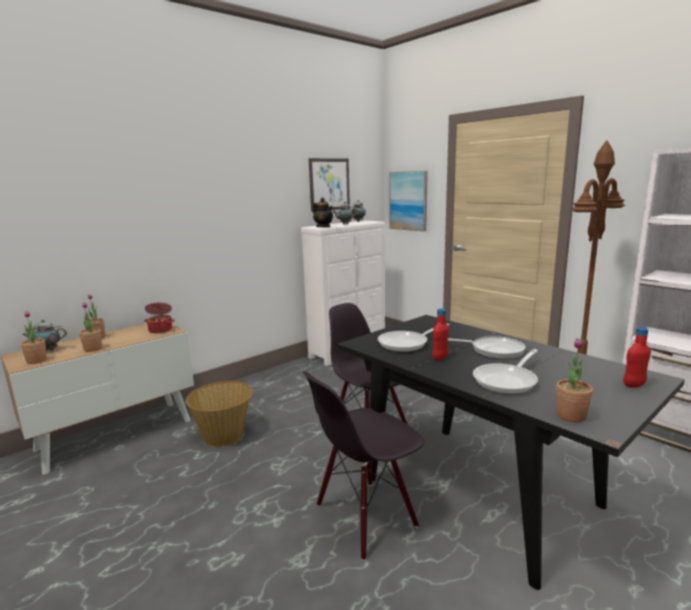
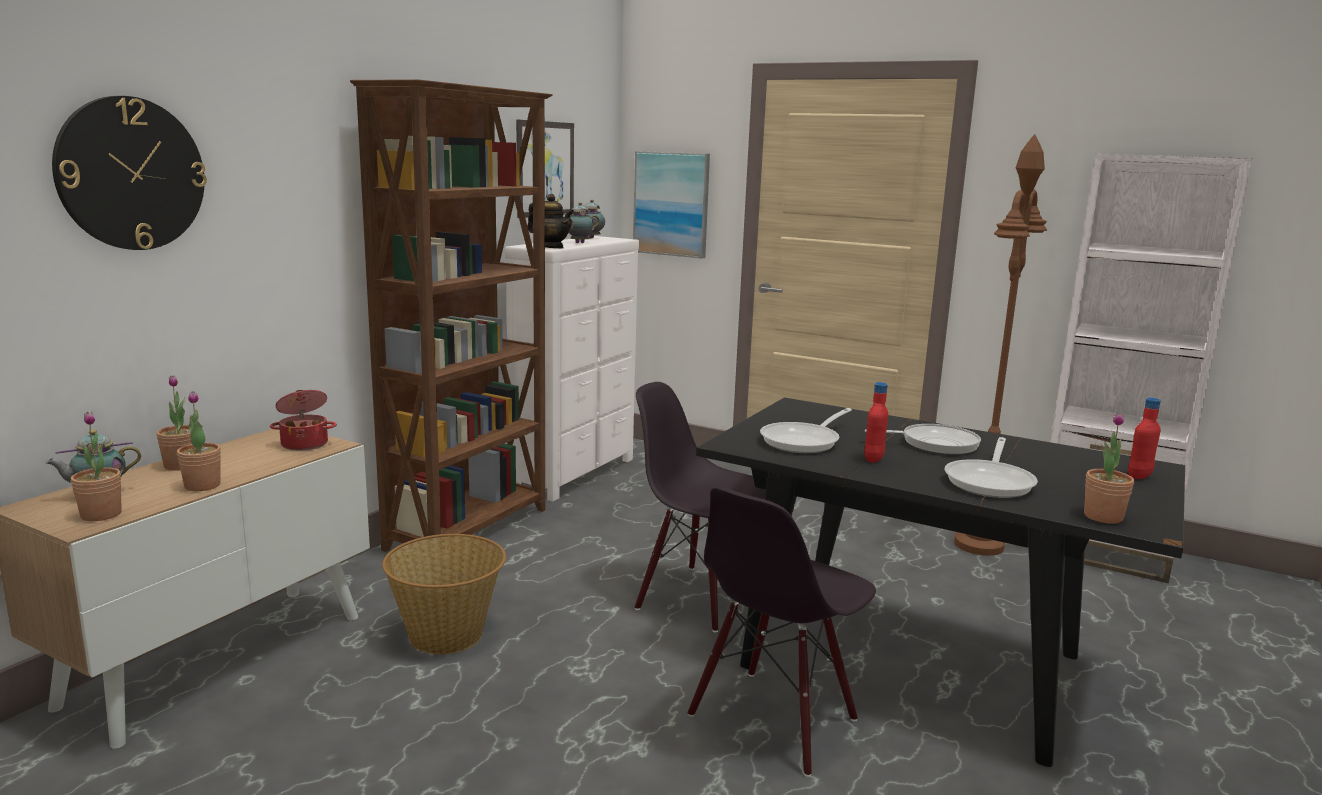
camera: 20 degrees left, 0 degrees up
none -> wall clock [52,96,207,250]
none -> brown bookcase [350,79,553,552]

